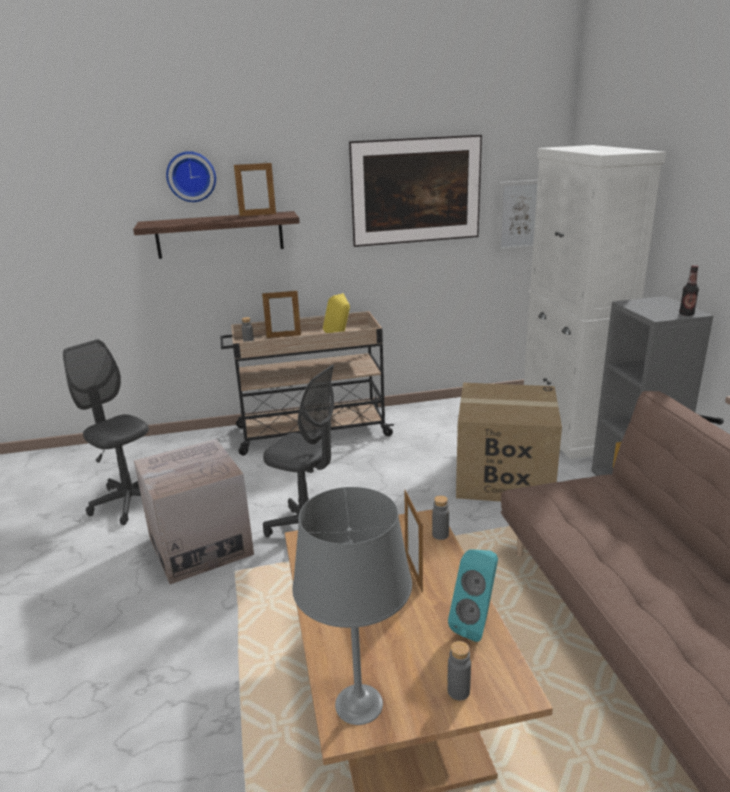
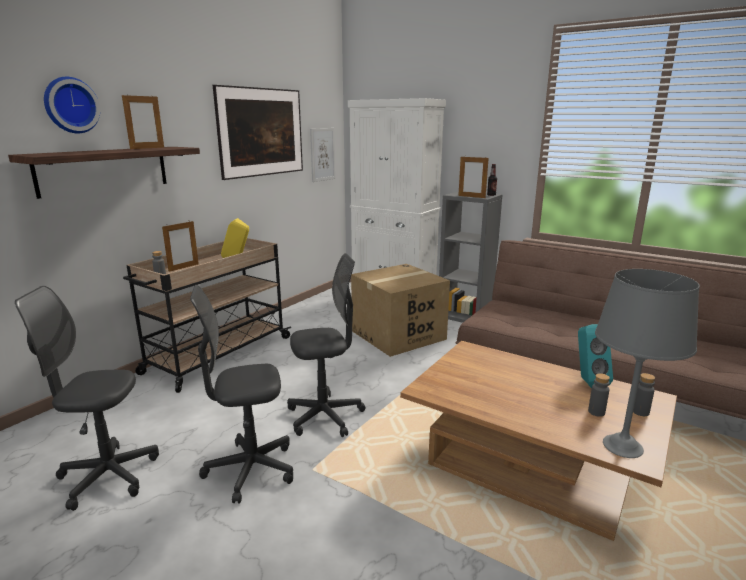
camera: 45 degrees left, 5 degrees down
cardboard box [134,439,254,584] -> grey office chair [190,285,293,504]
picture frame [404,490,423,592] -> picture frame moved to [458,157,489,198]
grey bottle [432,495,449,540] -> grey bottle moved to [588,373,610,417]

